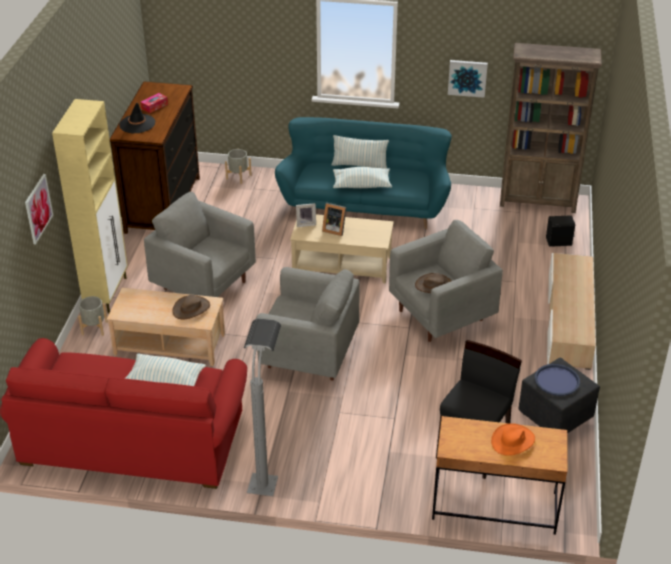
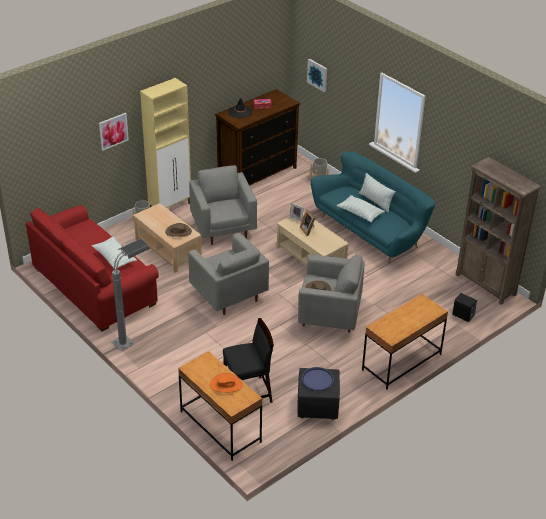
camera: 40 degrees right, 0 degrees up
picture [448,60,488,98] -> picture moved to [307,59,327,92]
beige tv stand [547,253,596,370] -> brown desk [362,294,448,390]

